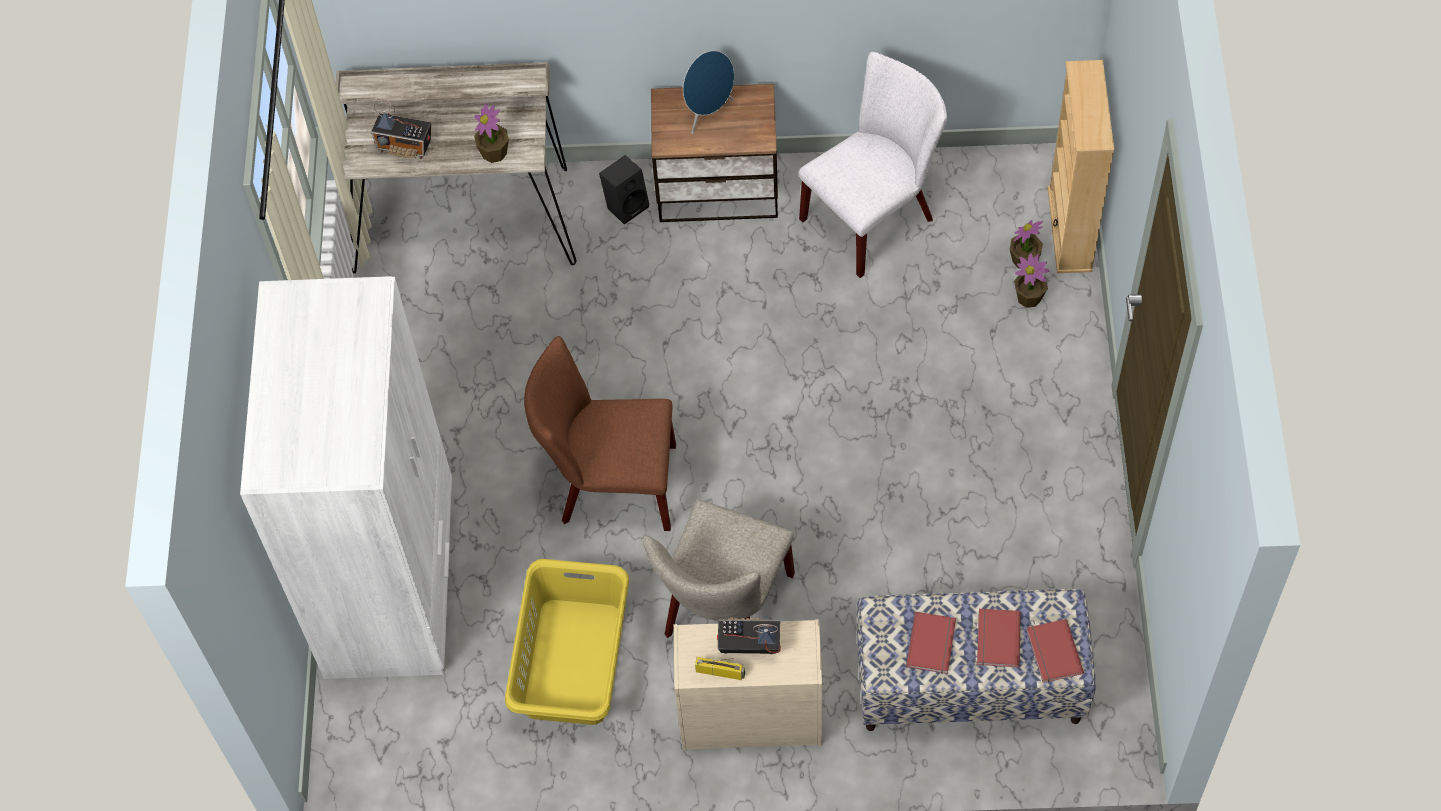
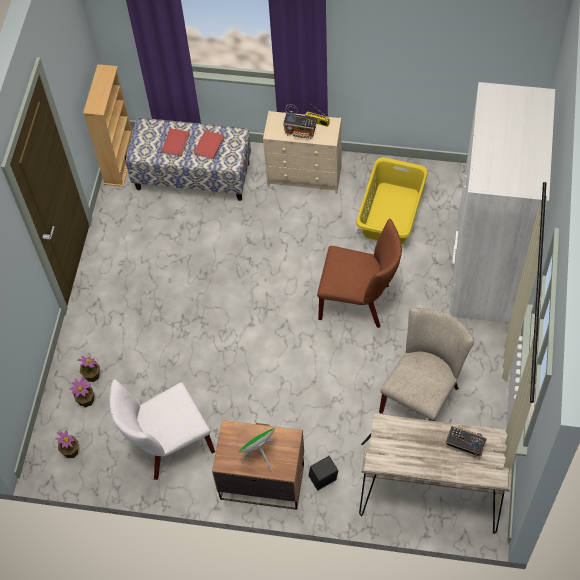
camera: 170 degrees left, 0 degrees up
potted plant [474,103,509,163] -> potted plant moved to [55,430,78,458]
beige chair [643,500,795,638] -> beige chair moved to [379,308,474,421]
blue speaker [683,51,734,134] -> green speaker [238,428,275,472]
red book [1027,619,1084,683] -> none
beige bookcase [1048,60,1114,273] -> beige bookcase moved to [83,64,132,187]

